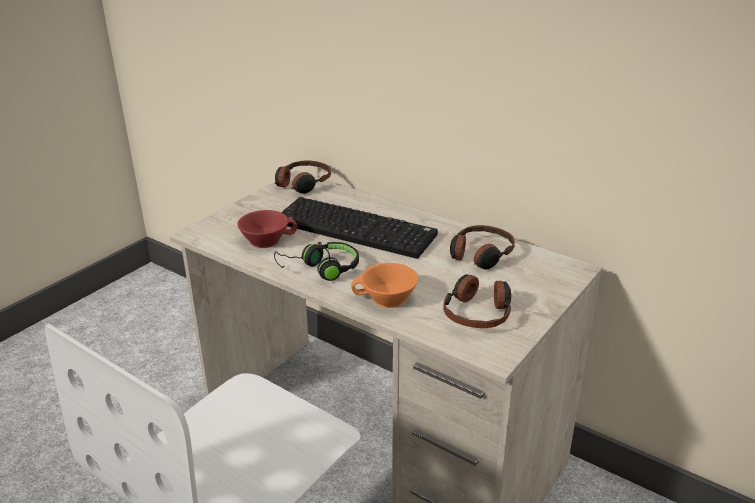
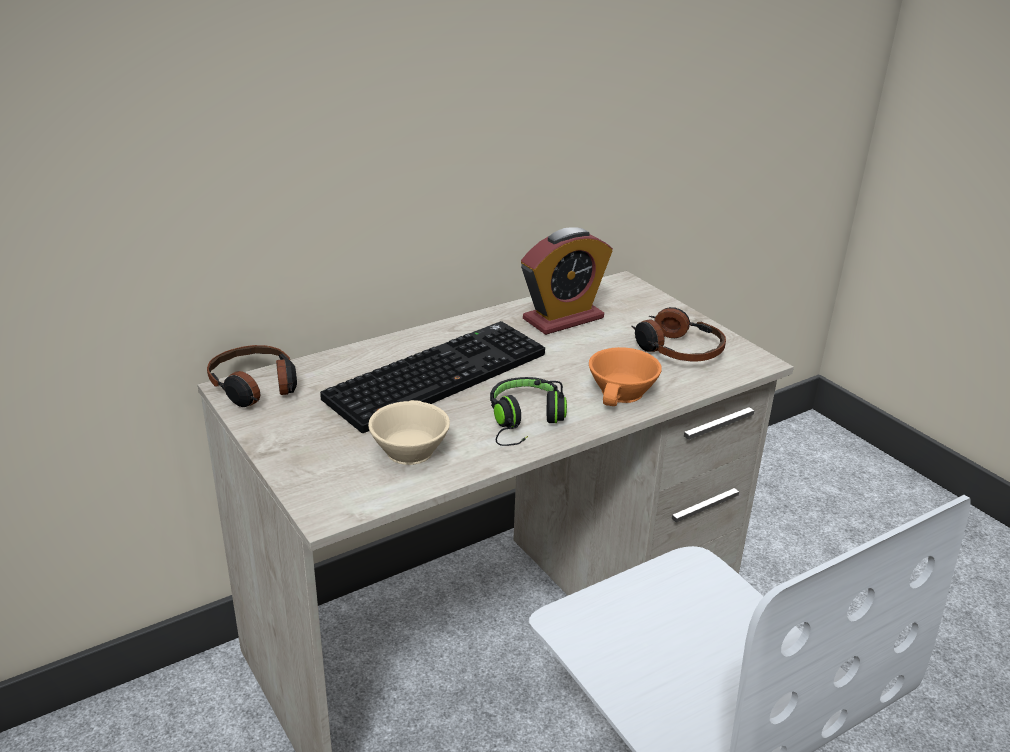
camera: 70 degrees left, 0 degrees up
red cup [237,210,297,248] -> beige cup [368,400,450,465]
headphones [450,225,515,270] -> alarm clock [521,227,613,335]

